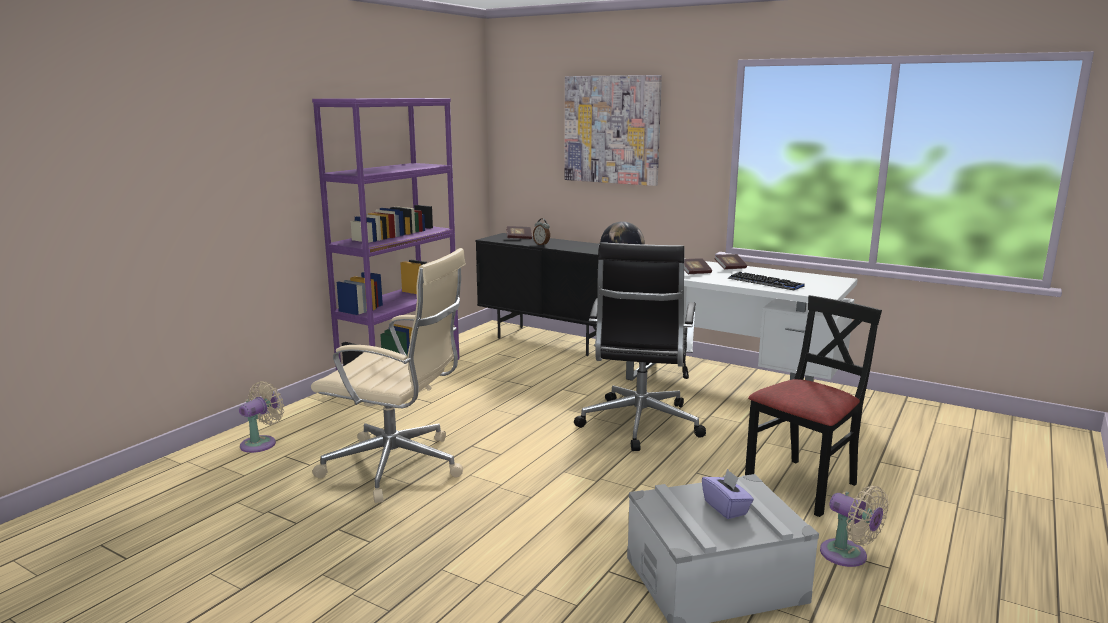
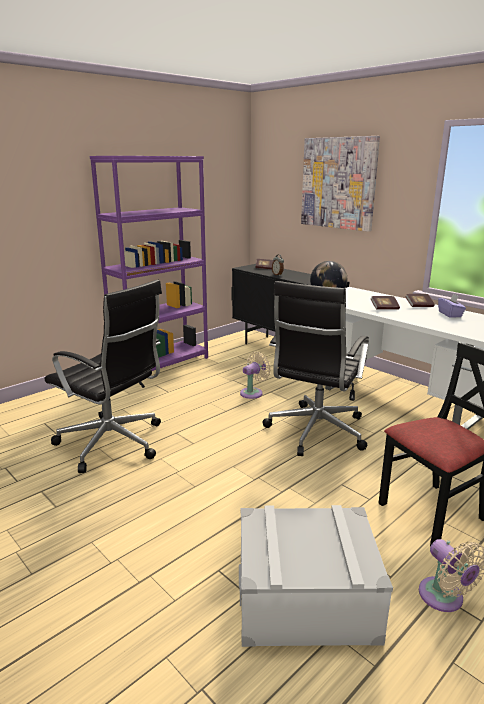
camera: 15 degrees right, 5 degrees up
beige fan [239,381,284,453] -> beige fan moved to [240,352,271,399]
beige office chair [311,248,466,503] -> black office chair [44,280,162,473]
purple tissue box [702,469,754,519] -> purple tissue box moved to [438,293,466,318]
keyboard [727,272,805,290] -> none

